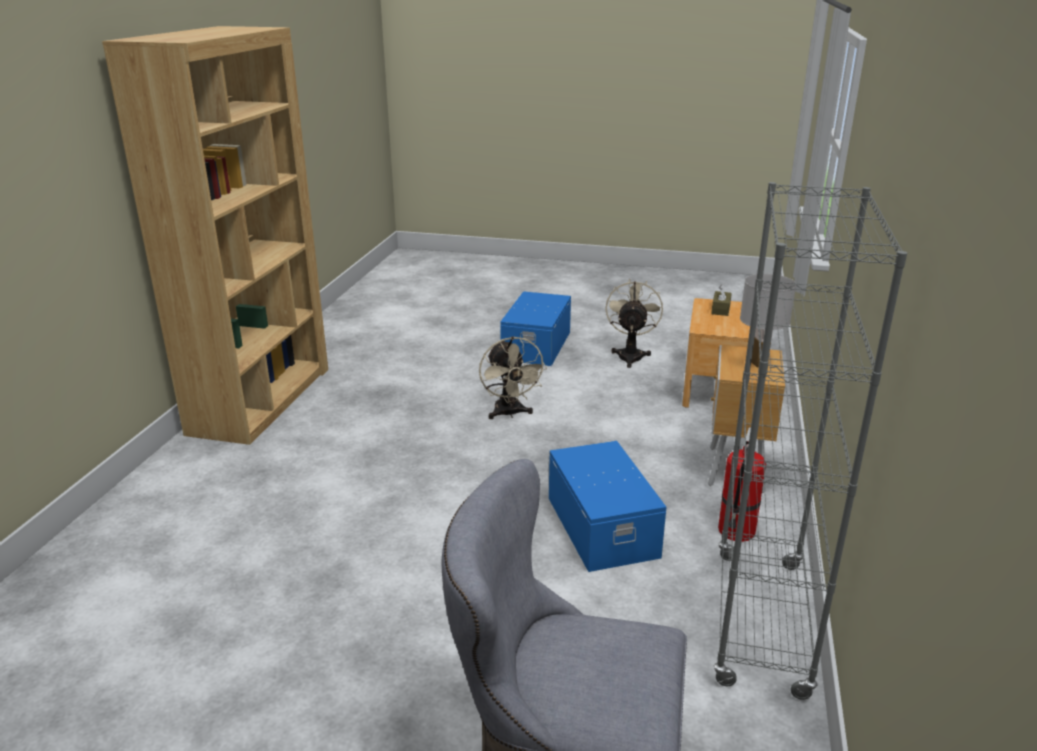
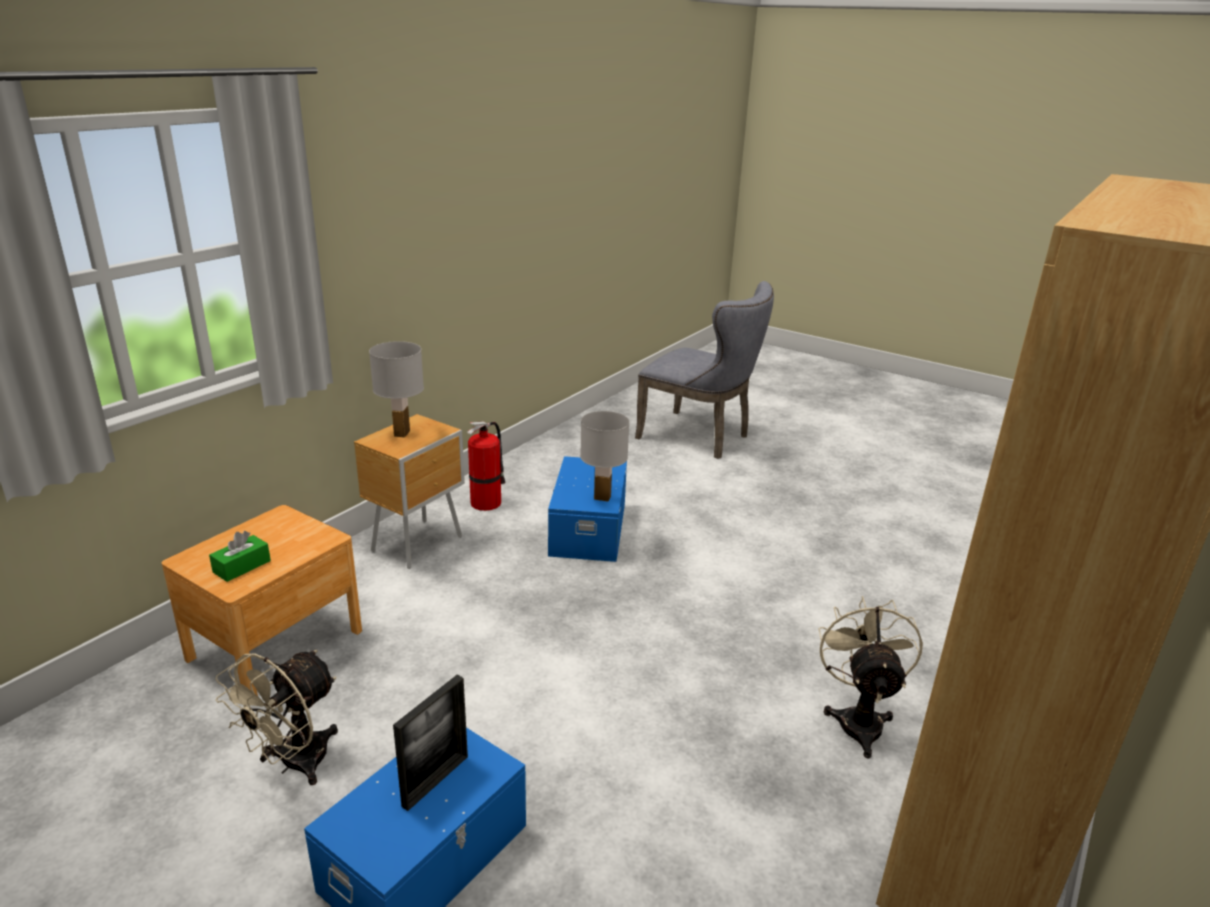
camera: 160 degrees left, 0 degrees up
beige fan [479,336,547,419] -> beige fan moved to [819,596,923,759]
brown tissue box [711,285,732,316] -> green tissue box [209,531,271,582]
grey bookcase [713,182,907,700] -> none
none -> picture frame [393,675,468,811]
none -> white table lamp [580,411,630,502]

